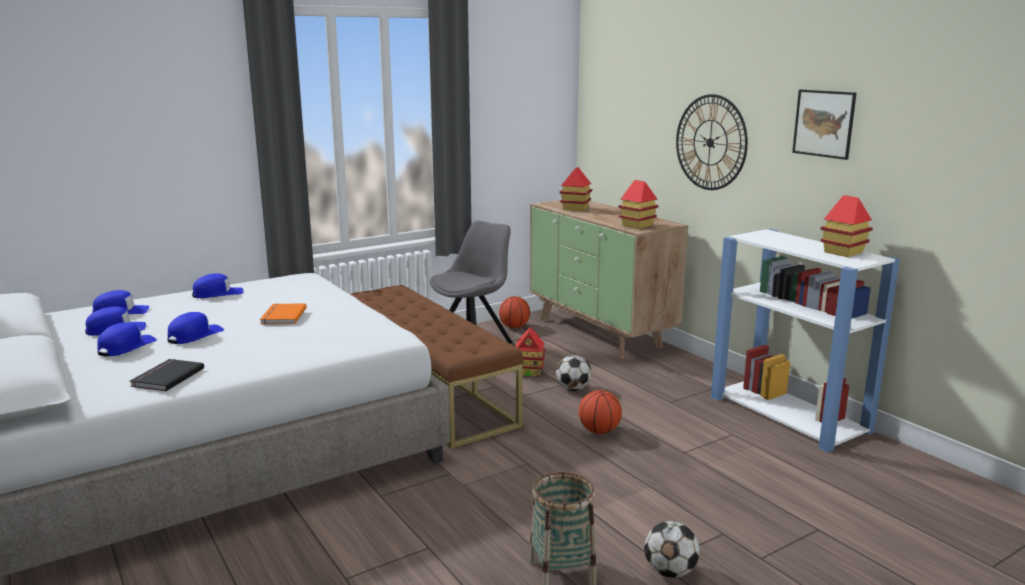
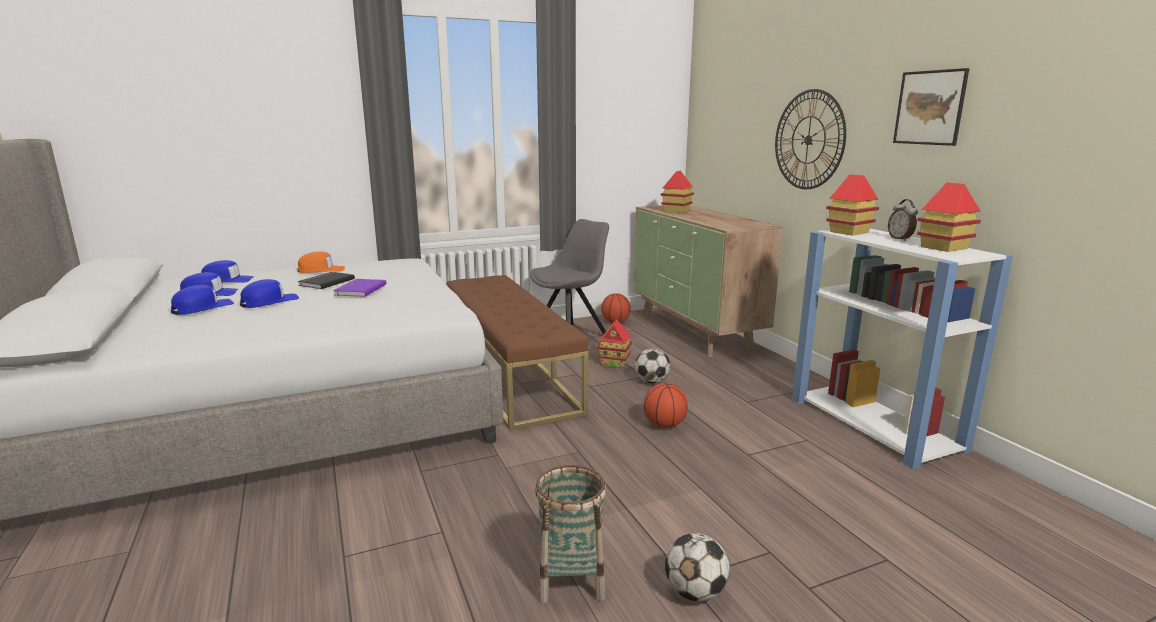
camera: 10 degrees right, 0 degrees up
black book [130,359,204,391] -> black book moved to [298,272,355,289]
blue cap [192,273,243,298] -> orange cap [298,251,345,273]
orange book [260,303,307,325] -> purple book [333,279,386,297]
toy house [618,180,659,229] -> toy house moved to [826,175,879,236]
none -> alarm clock [888,199,918,241]

